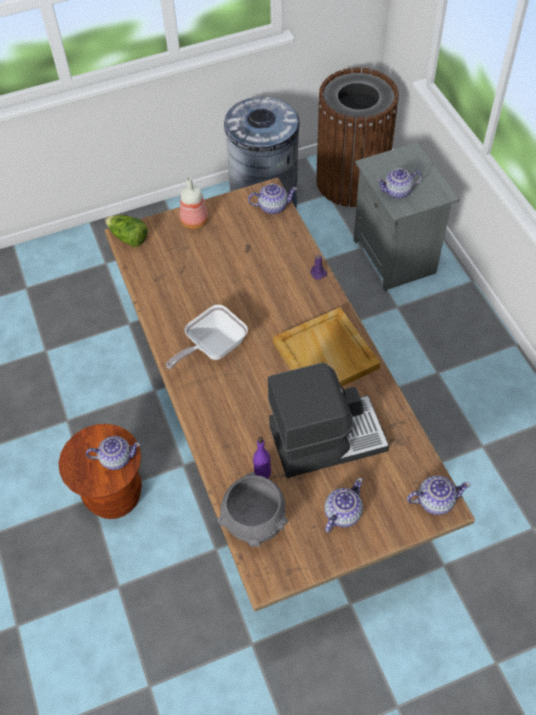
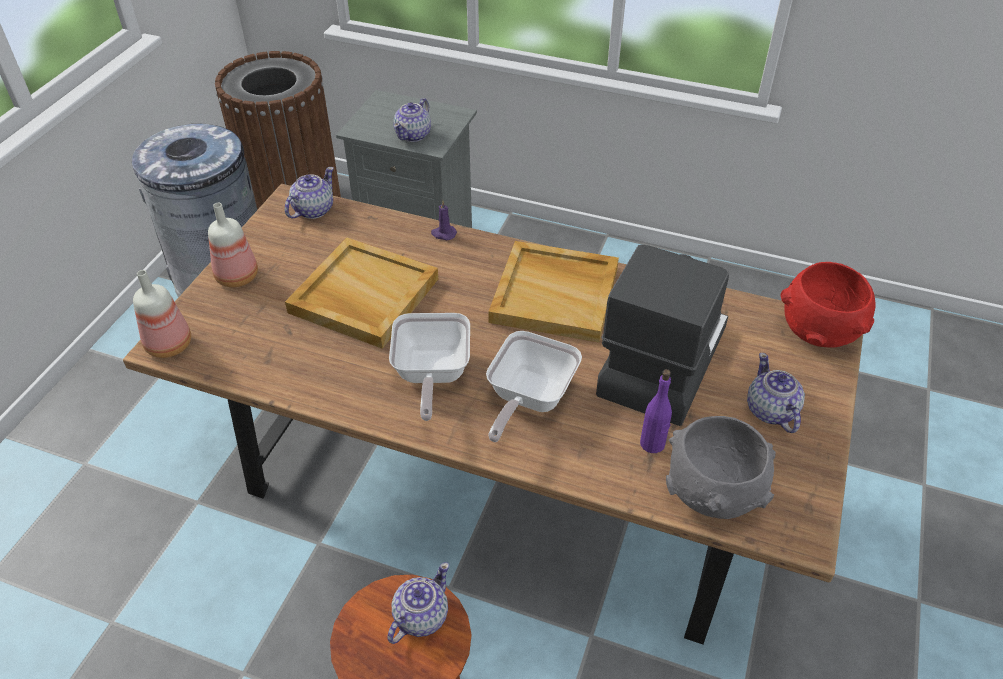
camera: 50 degrees left, 10 degrees down
lettuce [105,215,148,247] -> bottle [133,270,191,358]
teapot [407,476,471,515] -> red bowl [780,262,875,348]
none -> beige tray [285,237,438,349]
none -> frying pan [486,331,582,442]

